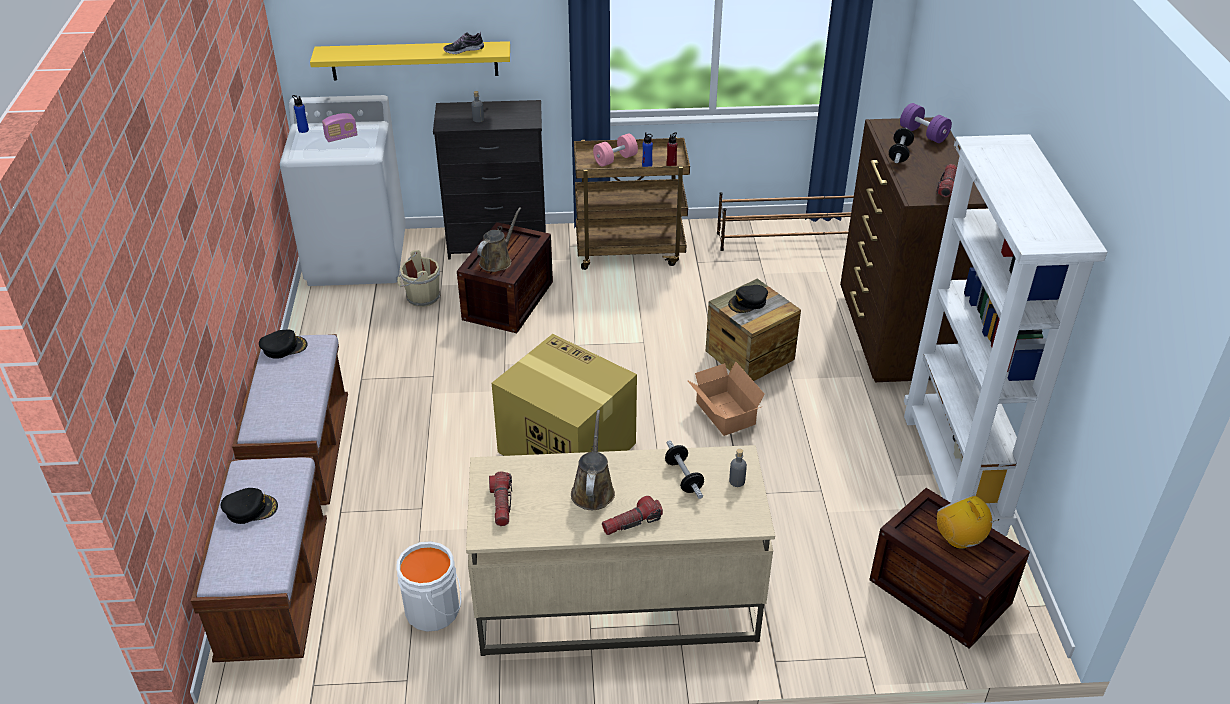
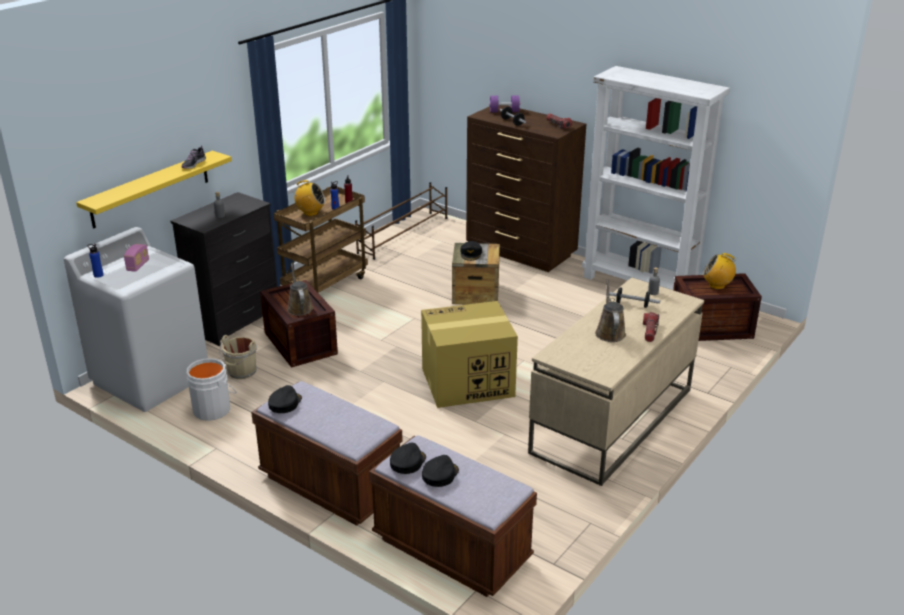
camera: 50 degrees left, 10 degrees down
white bucket [396,541,461,632] -> white bucket moved to [186,358,236,421]
flashlight [489,471,512,526] -> none
brown watering can [571,410,615,510] -> brown watering can turned 45 degrees clockwise [595,279,626,342]
pink dumbbell [593,133,638,167] -> radio [291,180,325,216]
cardboard box [687,361,765,436] -> none
none -> black cap [390,443,426,474]

